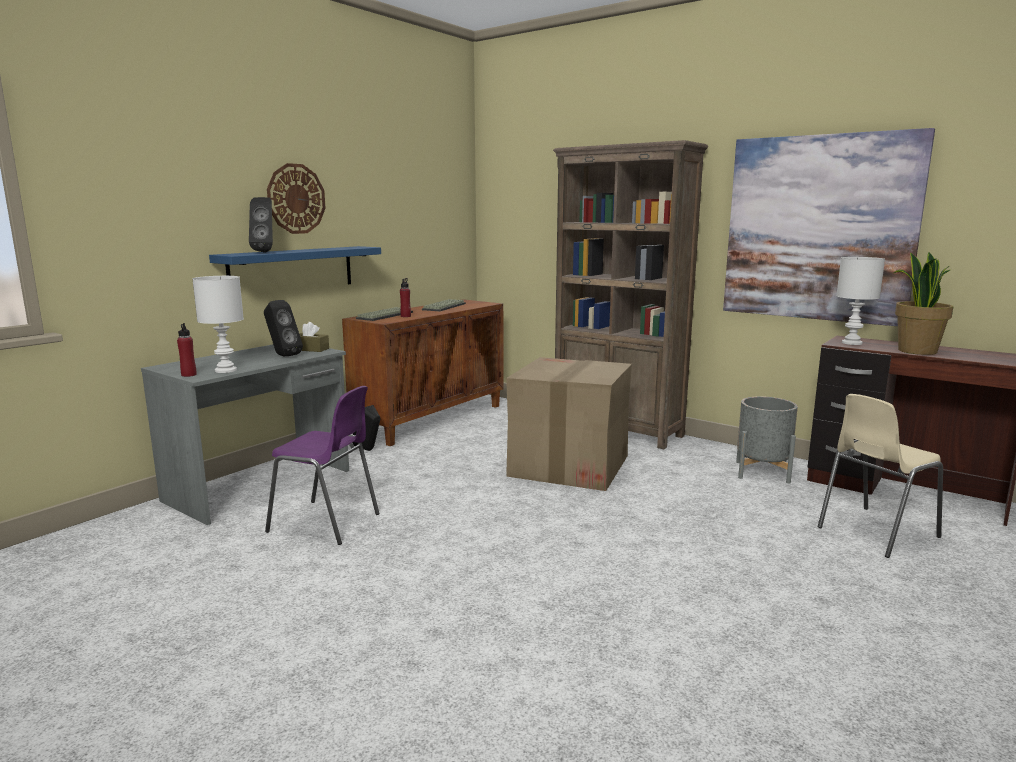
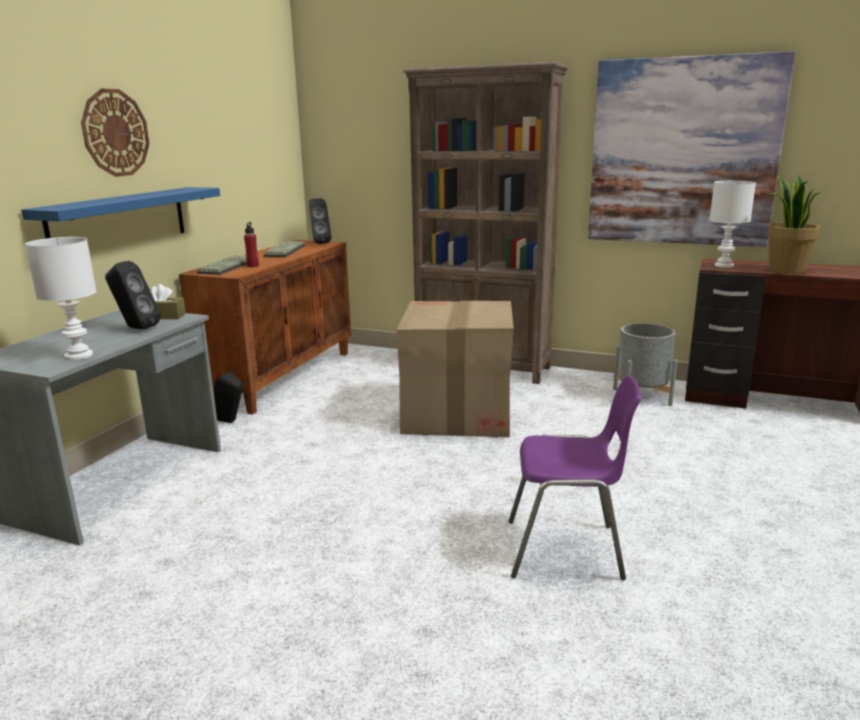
camera: 15 degrees left, 5 degrees up
red bottle [177,323,197,377] -> none
black speaker [249,197,273,252] -> black speaker moved to [309,198,332,244]
purple chair [265,386,379,545] -> purple chair moved to [508,375,642,580]
beige chair [818,394,943,558] -> none

